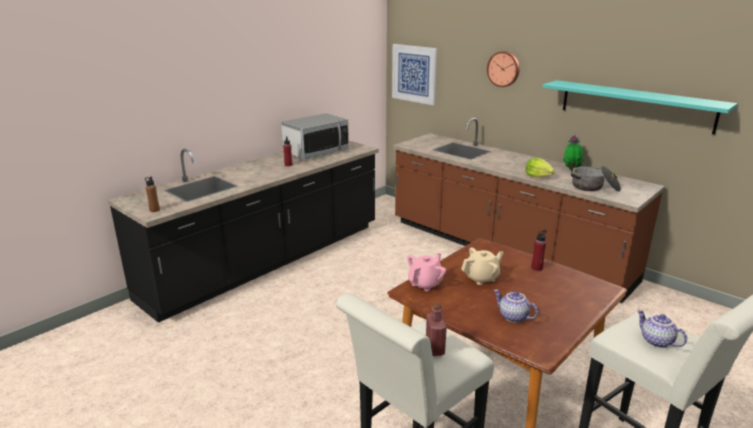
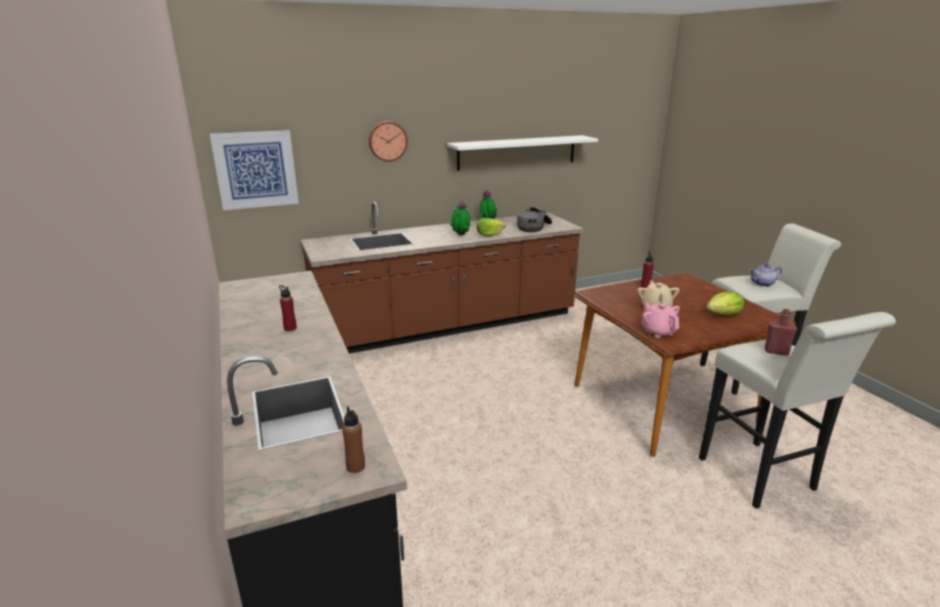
camera: 65 degrees left, 0 degrees up
microwave [281,113,349,160] -> none
teapot [494,290,538,322] -> lettuce [706,291,744,315]
turquoise shelf [542,80,738,134] -> white shelf [447,135,598,171]
none -> potted plant [450,201,470,236]

